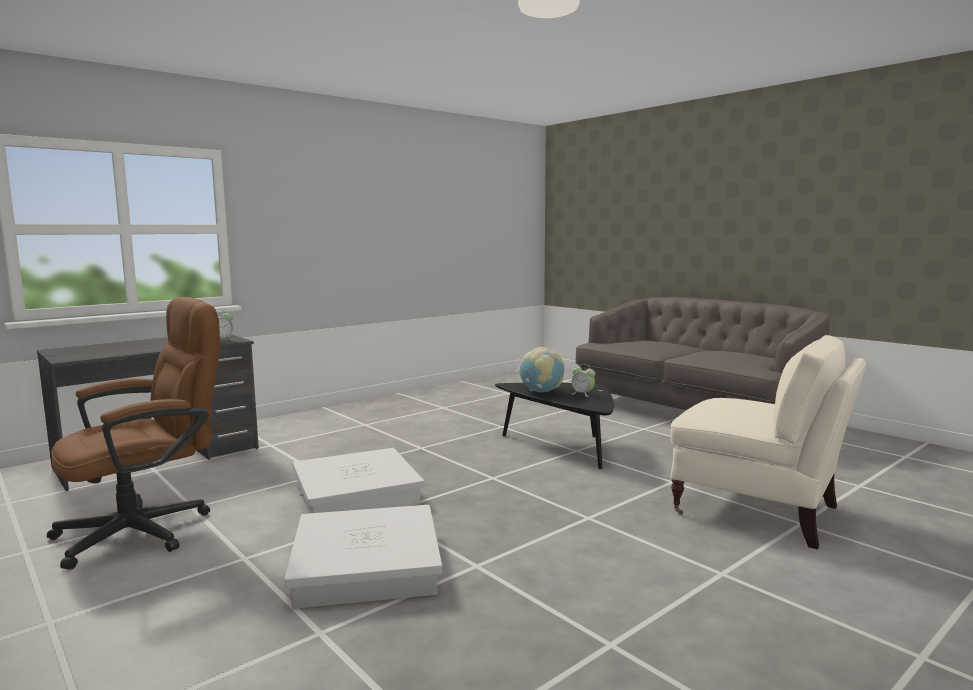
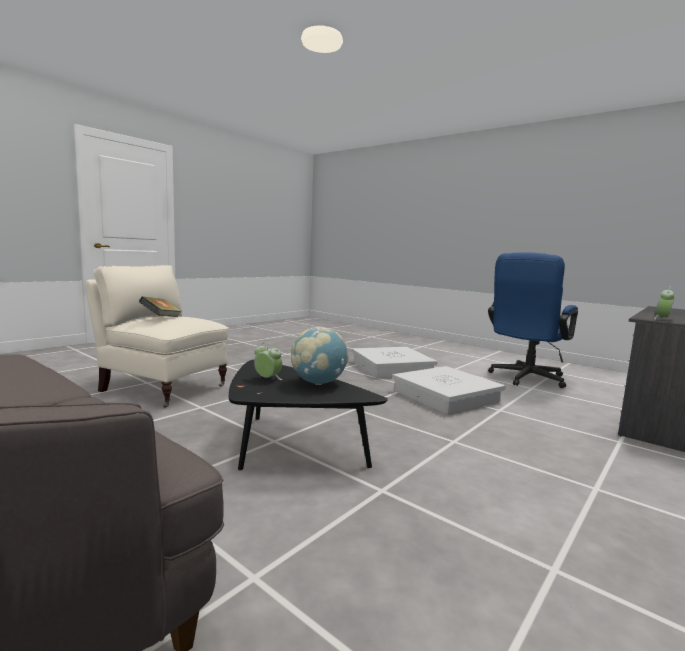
camera: 170 degrees right, 0 degrees up
brown office chair [47,297,220,570] -> blue office chair [488,252,578,388]
none -> book [139,297,181,317]

